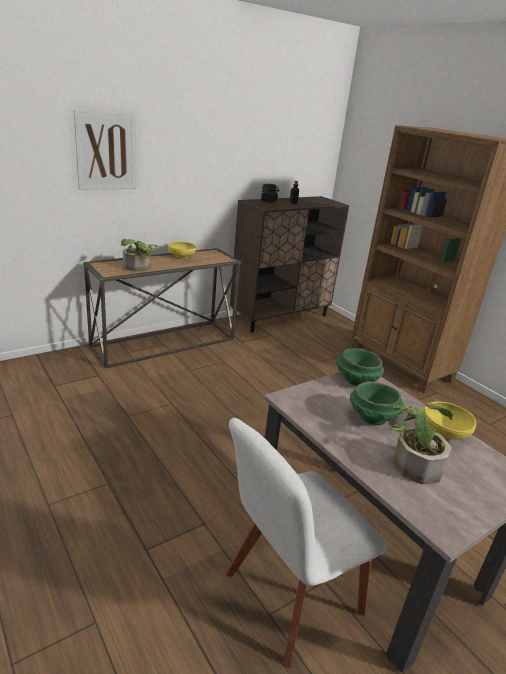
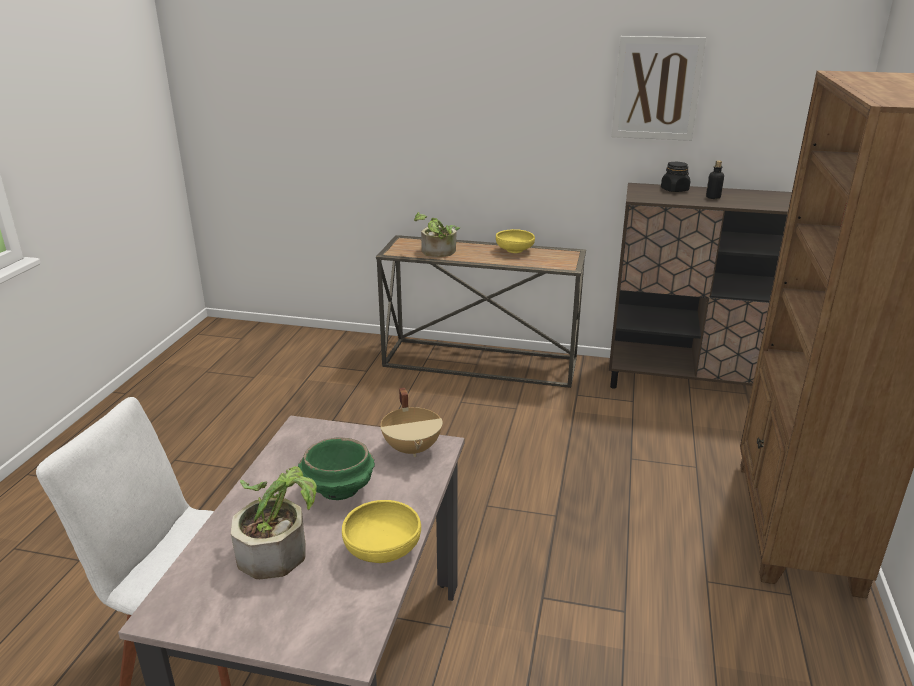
camera: 50 degrees right, 0 degrees up
picture [74,110,137,190] -> picture moved to [611,36,706,141]
green bowl [337,348,384,386] -> beige cooking pot [380,388,443,457]

